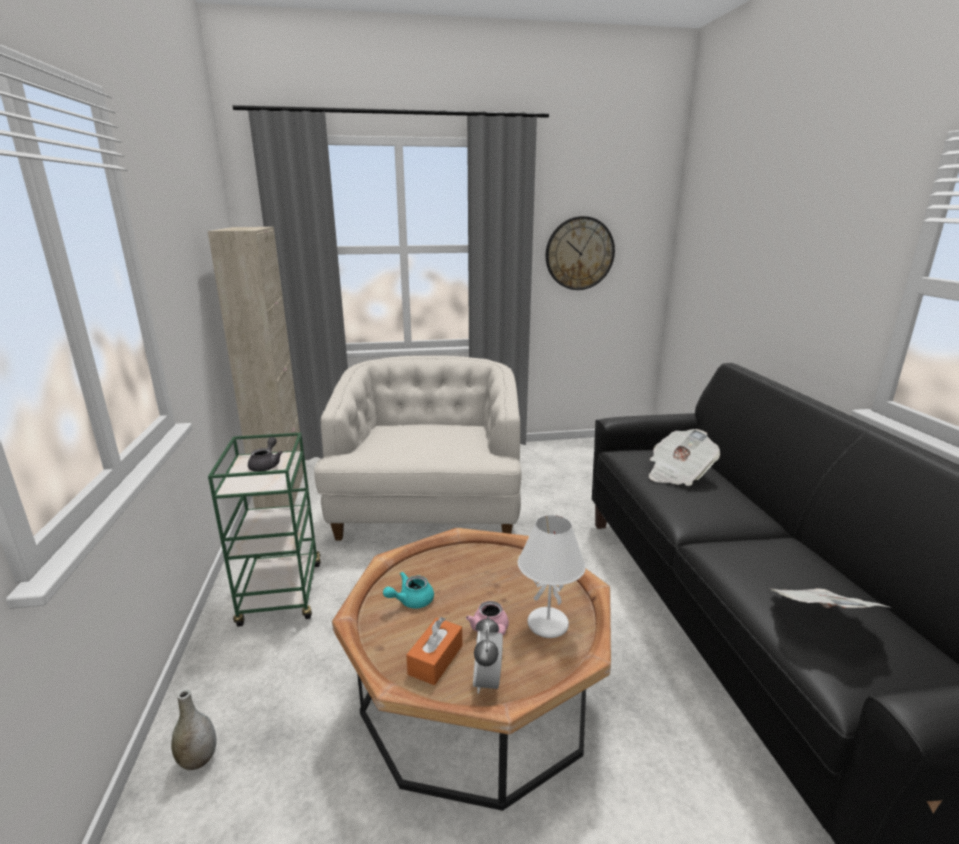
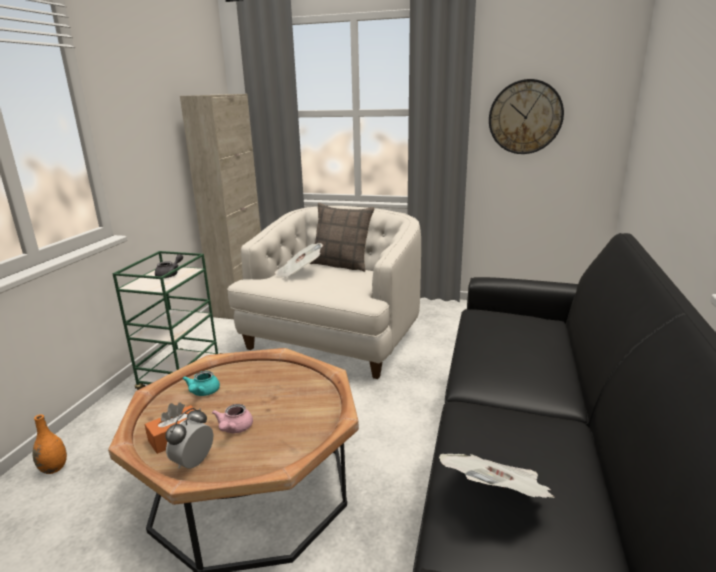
camera: 25 degrees right, 0 degrees up
grey vase [171,689,217,770] -> orange vase [33,414,67,474]
turquoise teapot [383,572,434,608] -> turquoise teapot turned 75 degrees counterclockwise [182,371,220,396]
white table lamp [518,515,586,638] -> none
newspaper [649,429,720,486] -> newspaper moved to [275,243,323,278]
none -> pillow [310,203,375,272]

